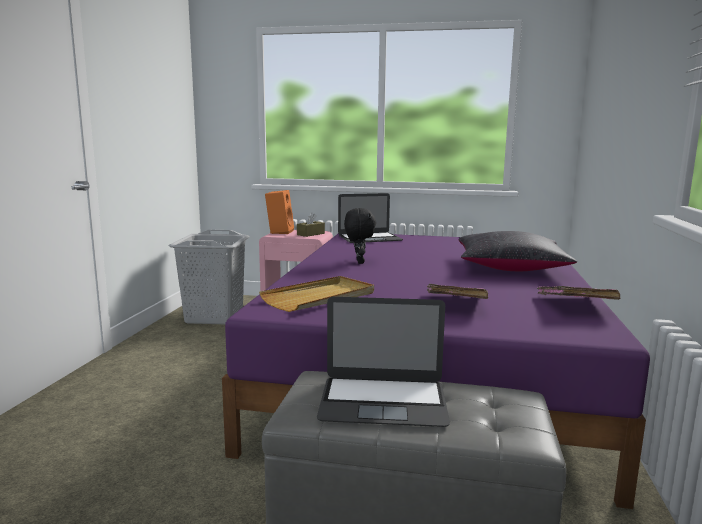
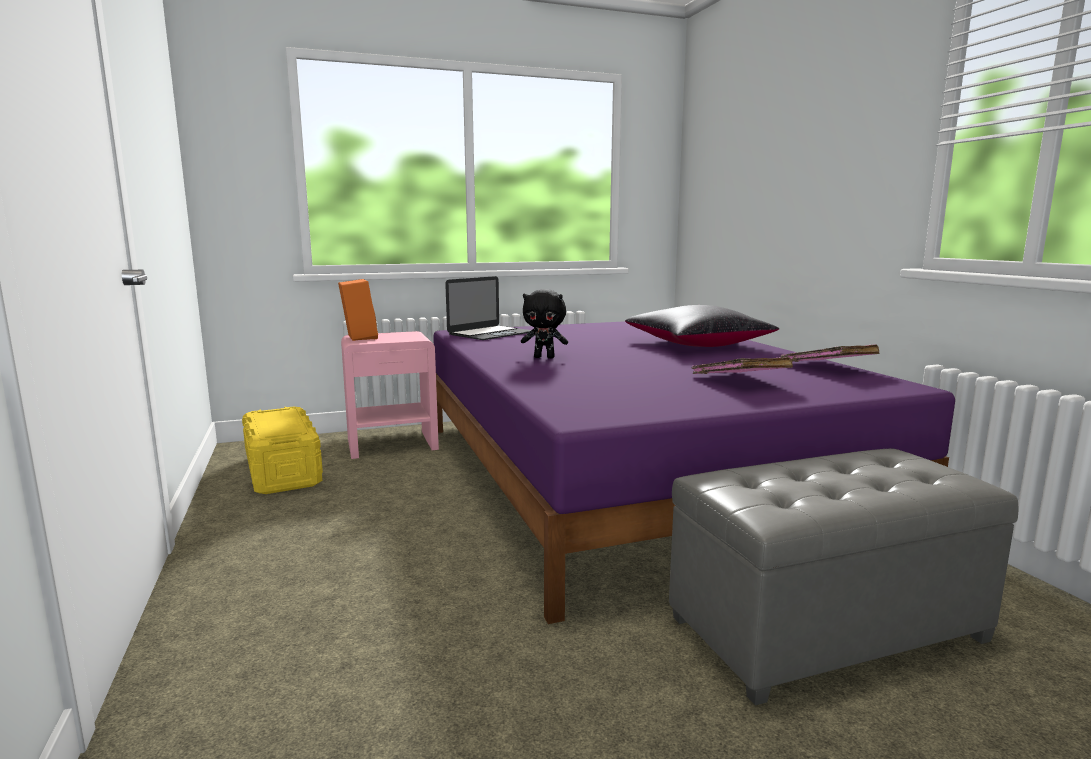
camera: 30 degrees left, 0 degrees up
grey laundry basket [169,230,250,324] -> yellow storage box [242,406,323,494]
beige tray [259,276,374,312] -> none
brown tissue box [297,212,325,237] -> none
laptop [317,297,450,427] -> none
black plush toy [344,208,377,264] -> black plush toy turned 135 degrees clockwise [521,289,568,358]

